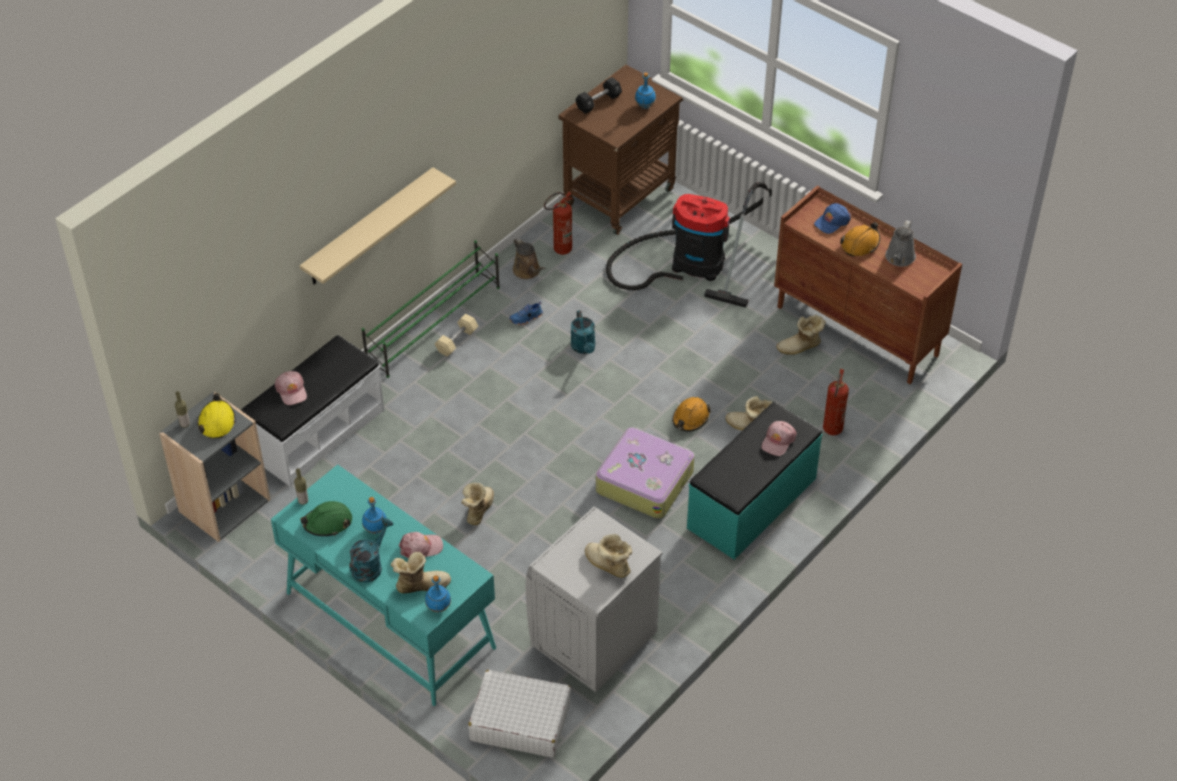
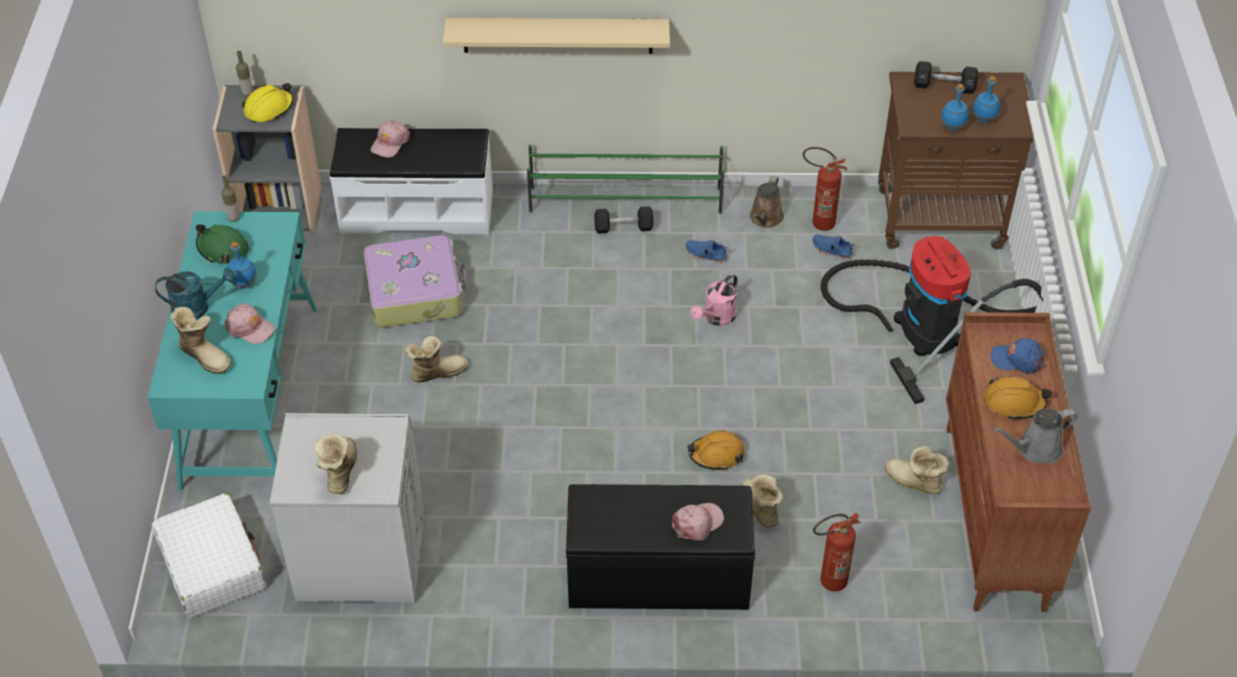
camera: 50 degrees right, 0 degrees up
blue bottle [425,575,451,612] -> blue bottle moved to [941,84,969,131]
beige dumbbell [435,314,479,357] -> black dumbbell [594,206,653,234]
turquoise watering can [571,310,595,354] -> pink watering can [691,274,737,326]
suitcase [596,427,695,519] -> suitcase moved to [364,235,466,328]
turquoise bench [687,402,822,560] -> black bench [566,484,755,610]
pink cap [761,421,797,456] -> pink cap turned 150 degrees clockwise [672,503,724,541]
none -> blue shoe [813,234,854,259]

